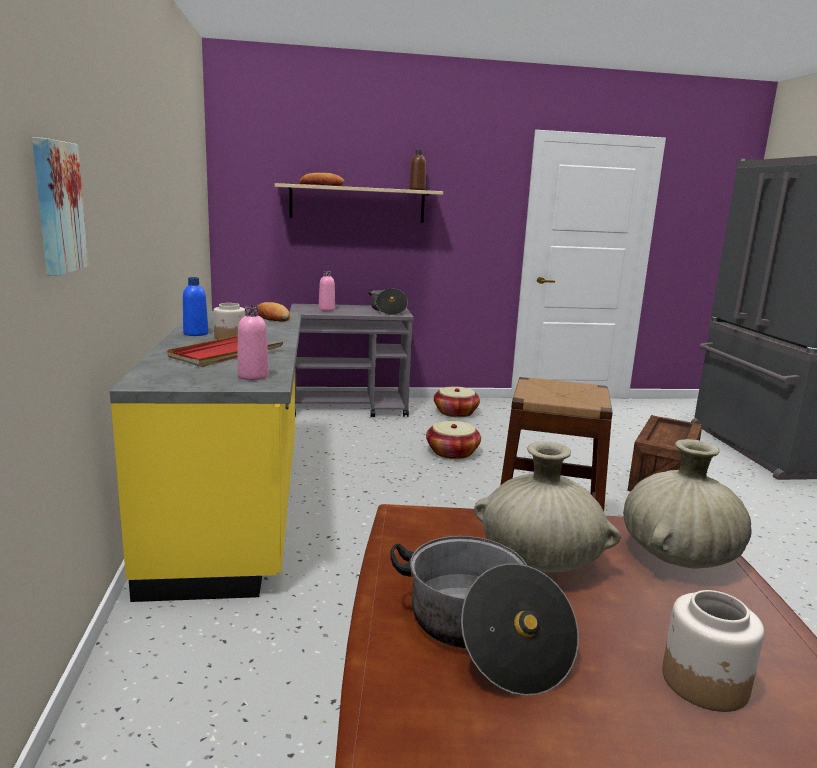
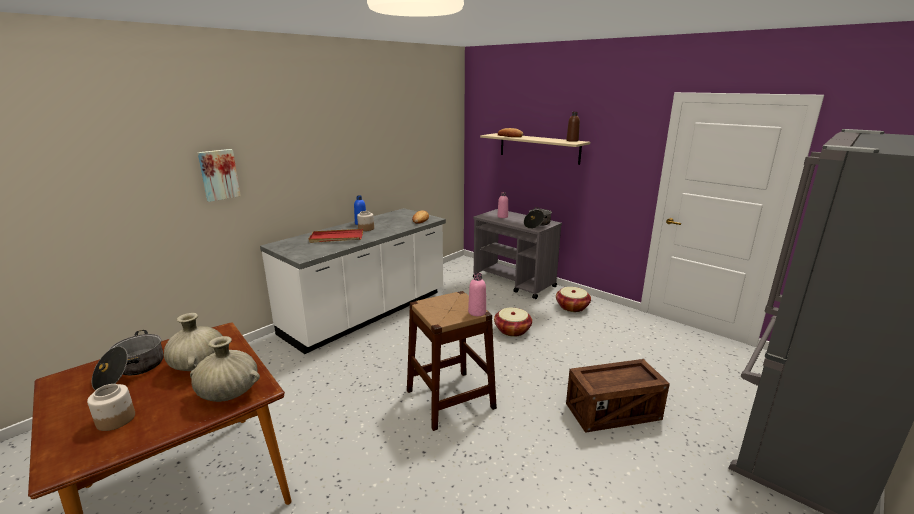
camera: 50 degrees right, 5 degrees up
yellow counter [110,311,301,602] -> white counter [260,208,446,354]
pink bottle [237,305,269,380] -> pink bottle moved to [468,273,486,316]

